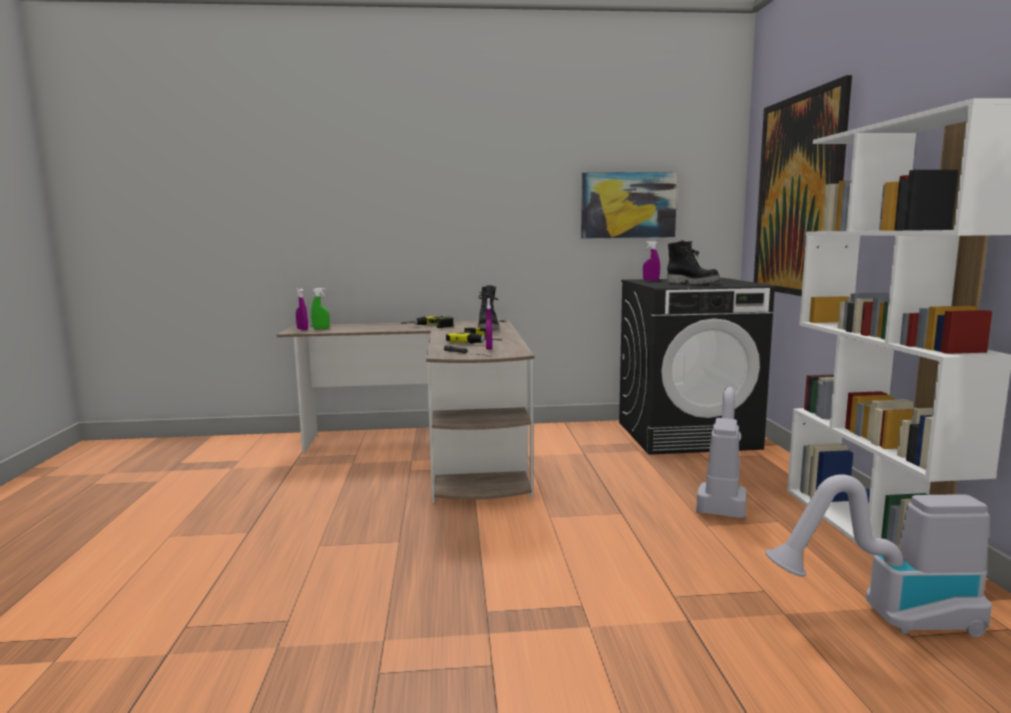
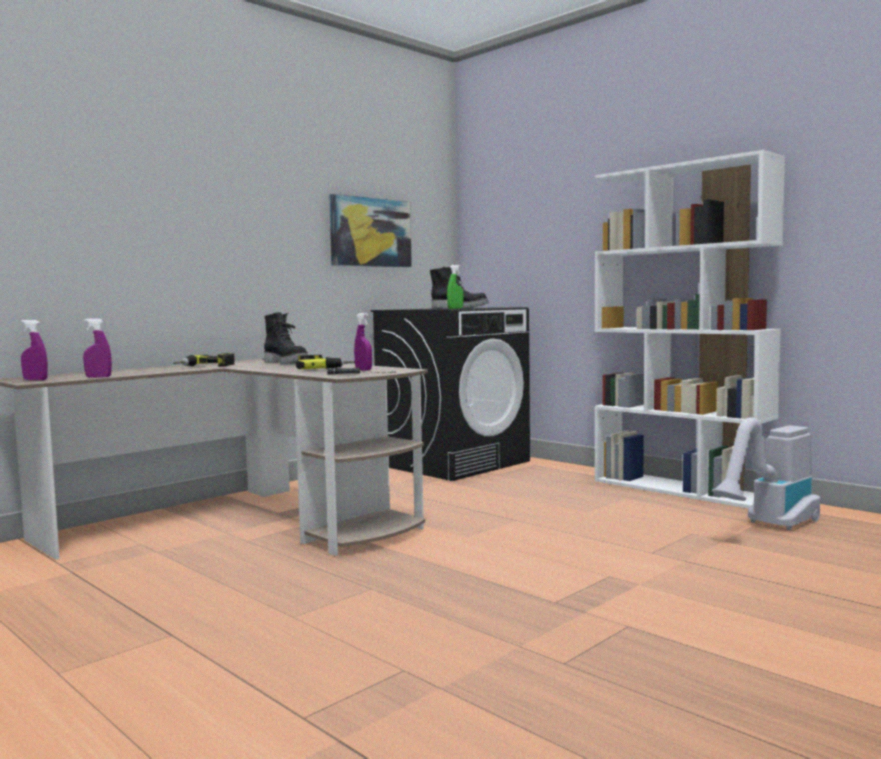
camera: 40 degrees left, 5 degrees down
green spray bottle [311,288,330,329] -> green spray bottle moved to [447,265,463,309]
purple spray bottle [643,241,660,281] -> purple spray bottle moved to [83,318,112,378]
vacuum cleaner [696,387,746,520] -> none
picture [754,75,852,296] -> none

